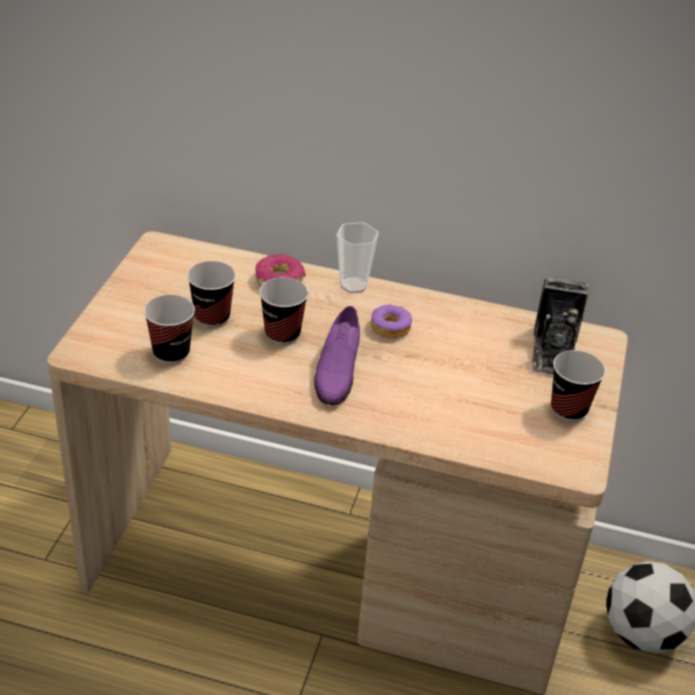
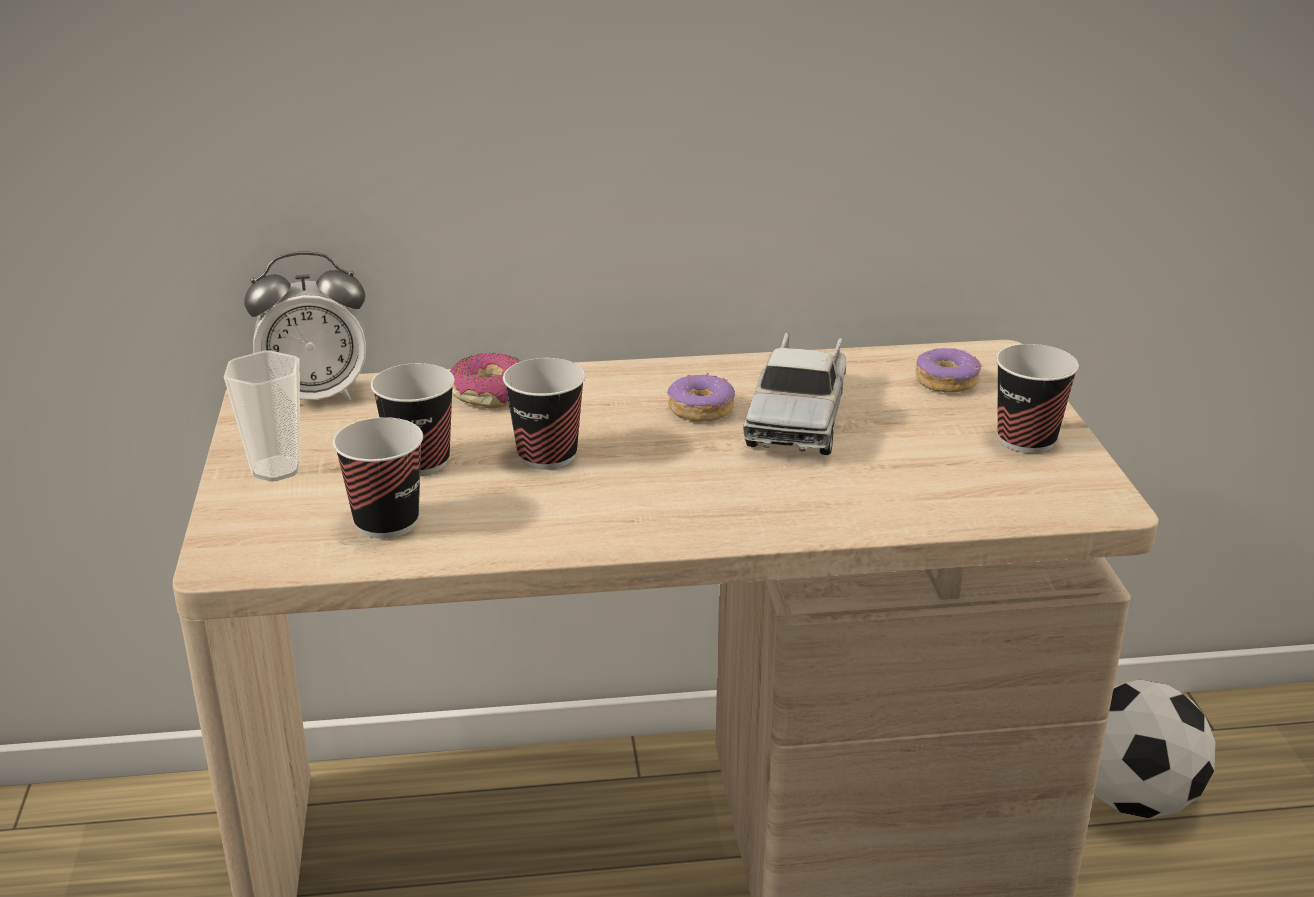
camera: 20 degrees left, 10 degrees down
purple shoe [314,306,360,406] -> none
cup [336,222,379,293] -> cup moved to [224,350,300,482]
camera [531,277,589,375] -> donut [916,348,982,393]
none -> alarm clock [244,252,366,401]
none -> toy truck [743,333,846,455]

